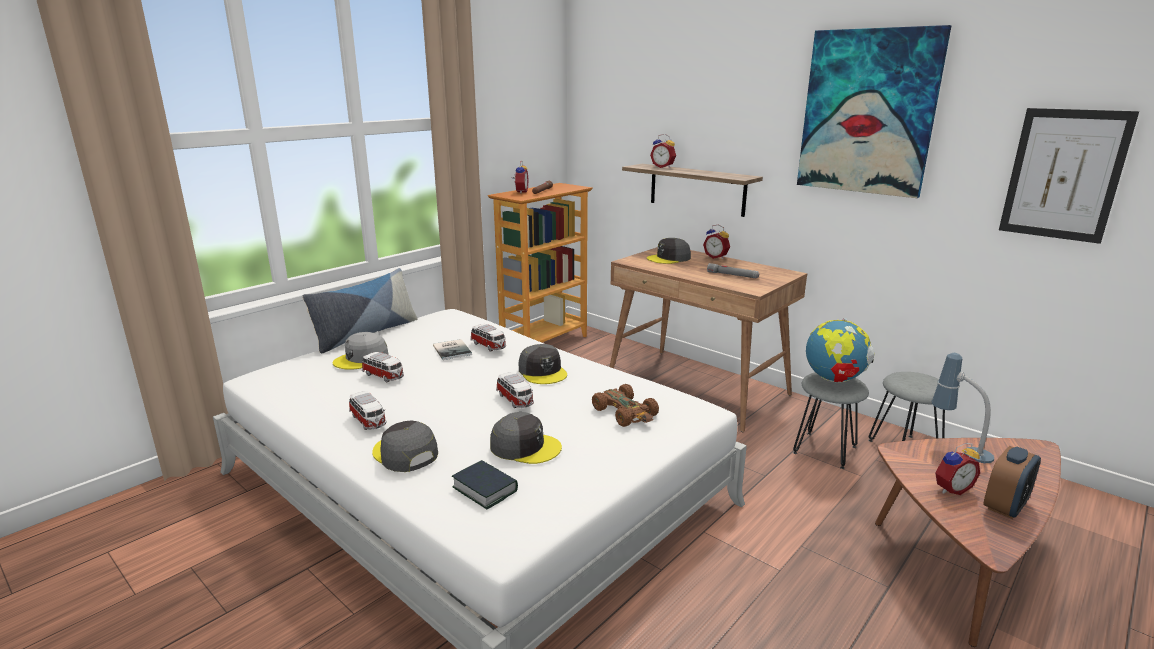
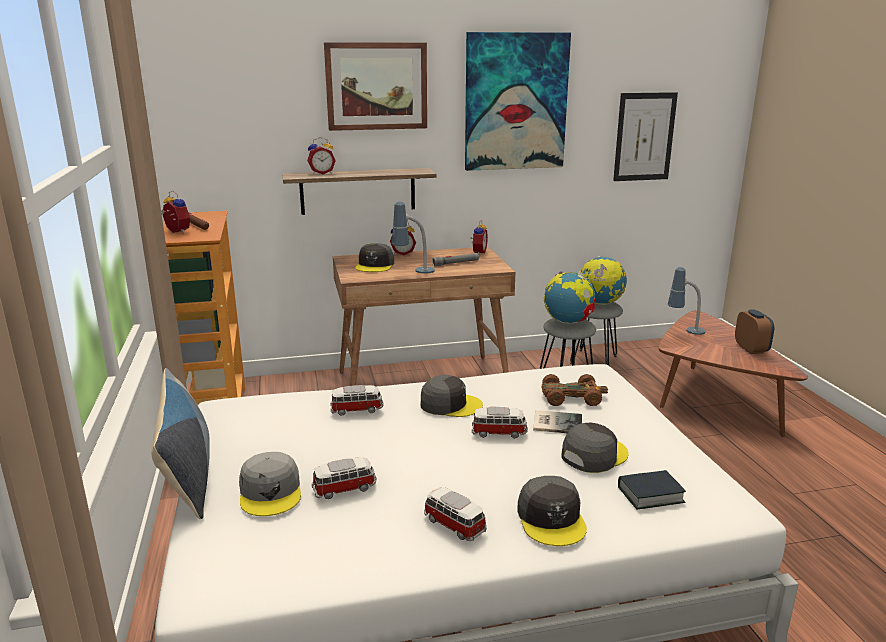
camera: 55 degrees left, 0 degrees up
toy car [349,391,387,430] -> toy car turned 135 degrees counterclockwise [424,487,487,541]
grey cap [372,420,438,472] -> grey cap turned 90 degrees counterclockwise [517,476,587,546]
book [433,339,472,360] -> book moved to [533,410,582,433]
alarm clock [935,443,980,495] -> alarm clock moved to [470,220,488,255]
none -> picture [324,42,427,131]
none -> table lamp [392,201,435,274]
none -> globe [578,256,627,305]

